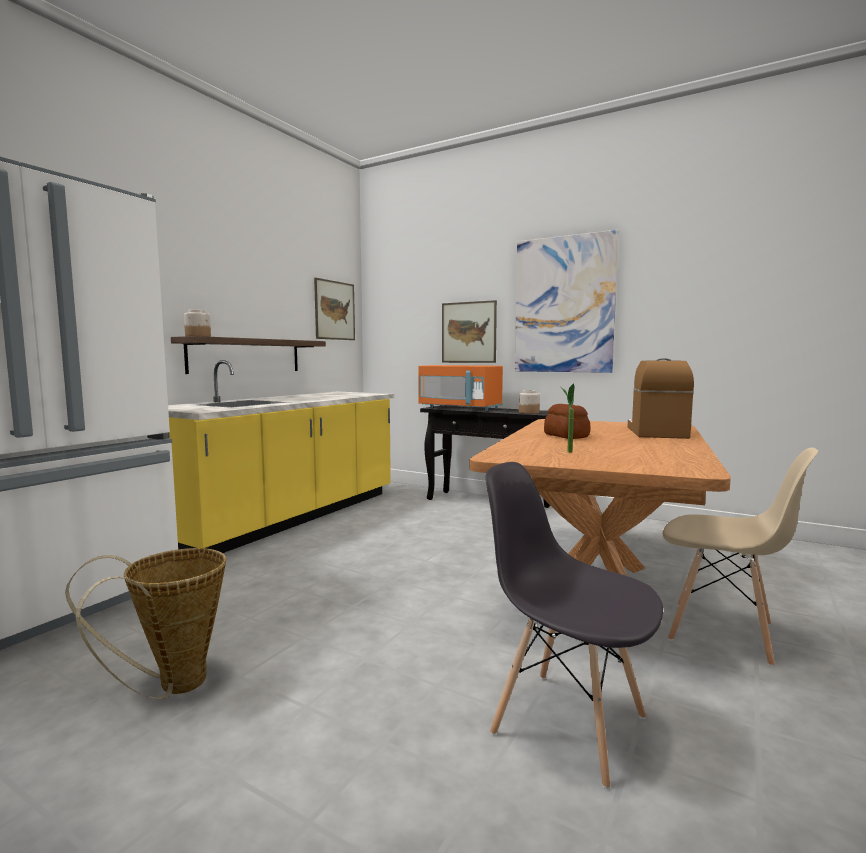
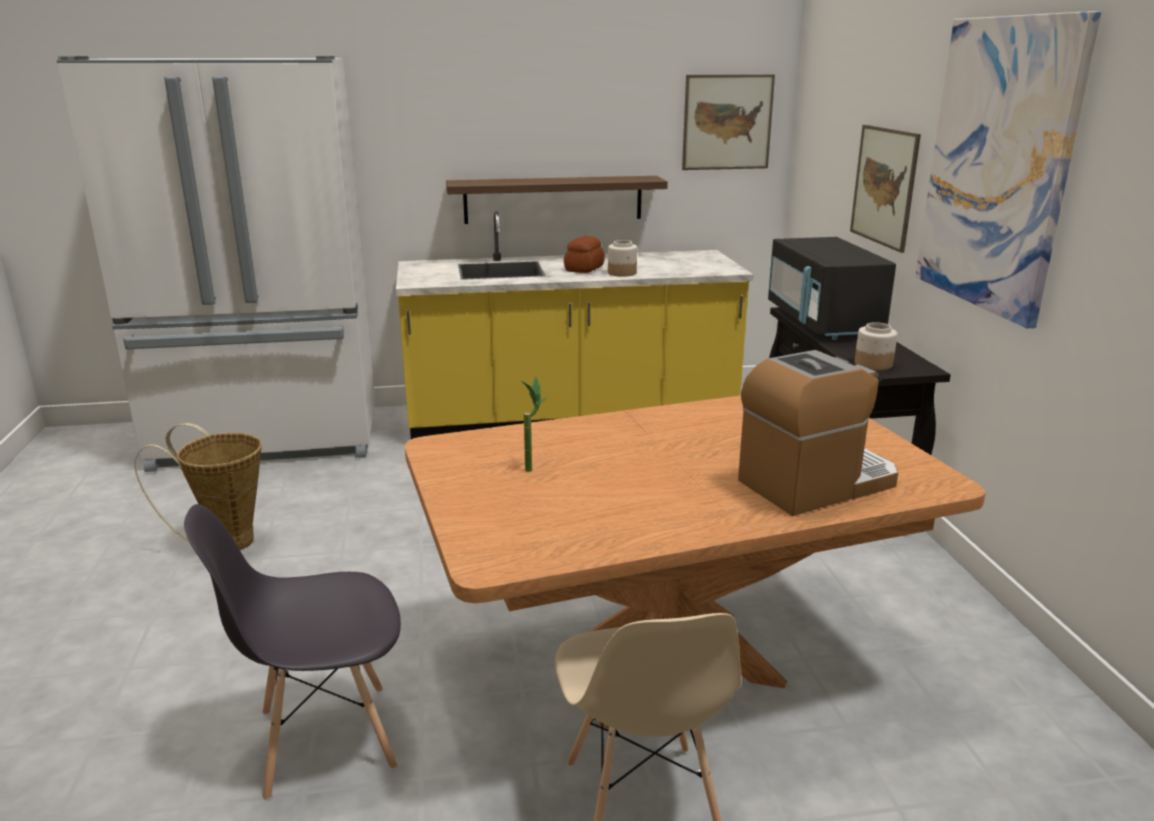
camera: 50 degrees right, 15 degrees up
jar [184,309,211,337] -> jar moved to [608,240,637,277]
orange microwave [418,365,503,411] -> black microwave [768,237,896,340]
grey chair [486,462,663,789] -> grey chair turned 105 degrees counterclockwise [184,504,401,801]
bread [544,404,591,439] -> bread moved to [564,236,605,273]

